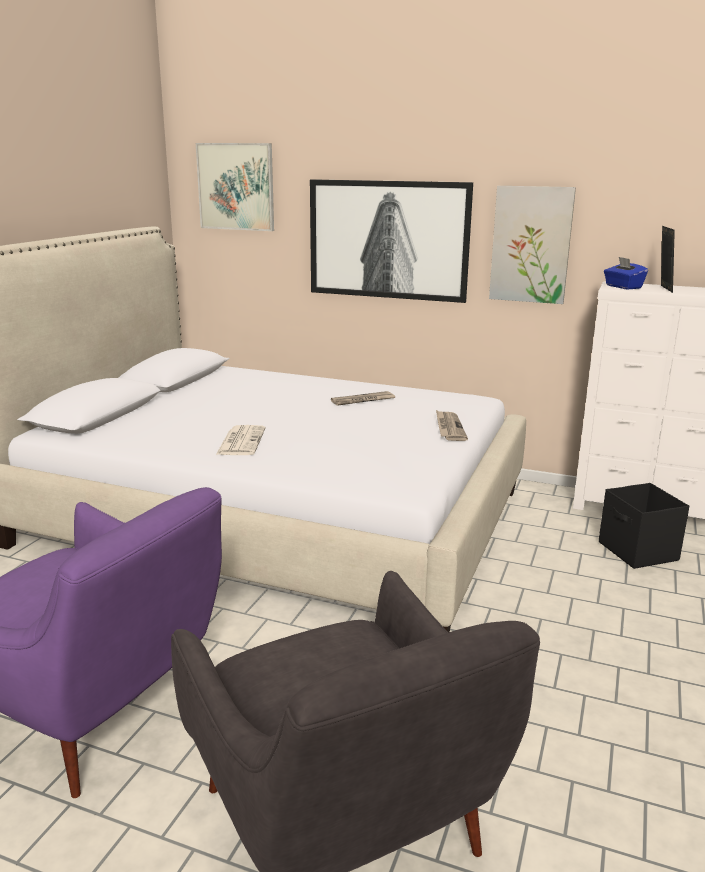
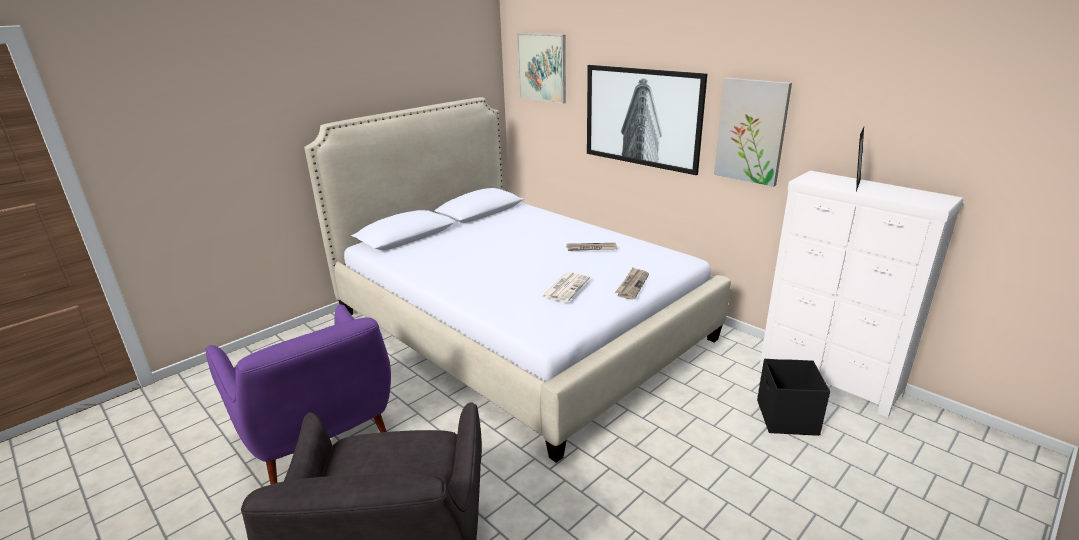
camera: 25 degrees right, 5 degrees up
newspaper [216,425,266,455] -> newspaper moved to [542,272,590,302]
blue tissue box [604,257,648,289] -> none

